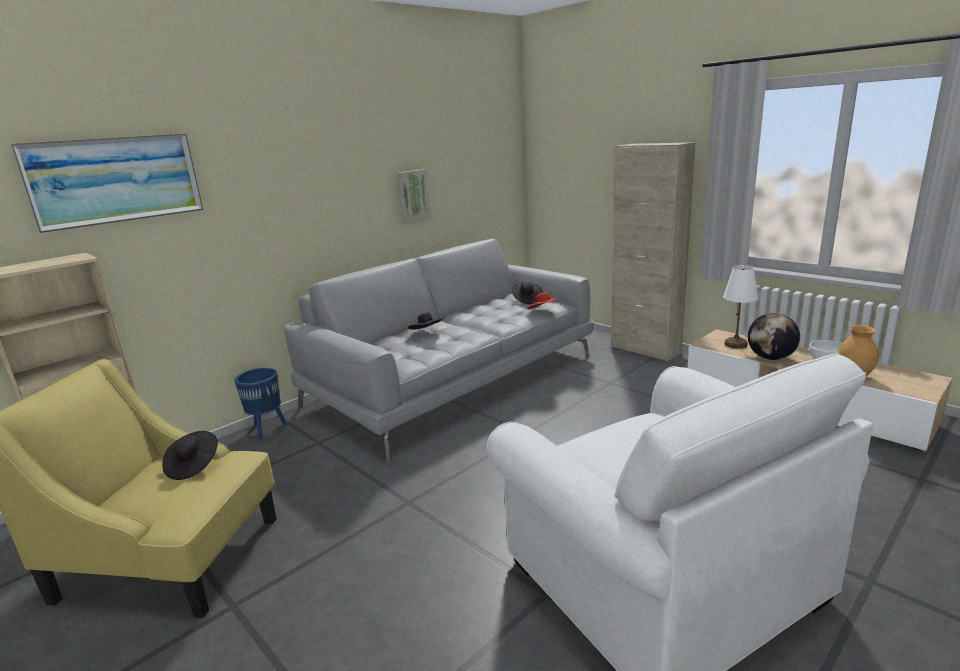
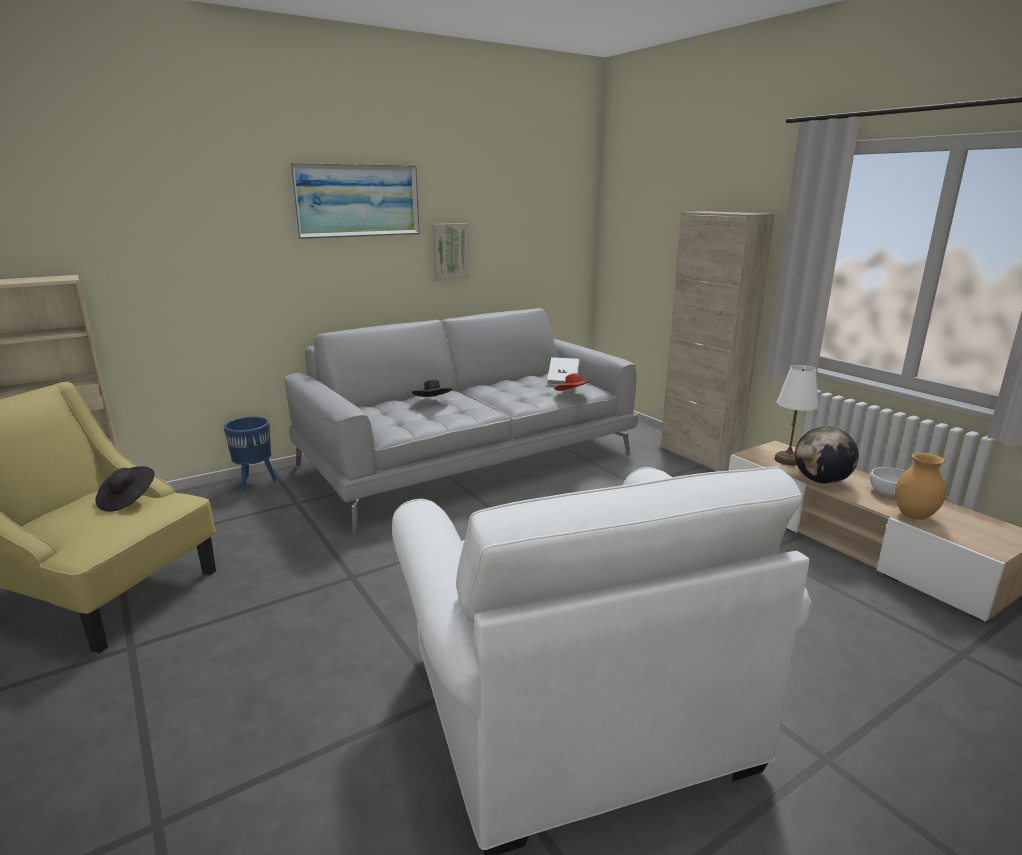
camera: 10 degrees right, 0 degrees up
picture [10,133,204,233] -> picture moved to [289,163,420,239]
black hat [512,281,543,304] -> white book [547,357,580,385]

